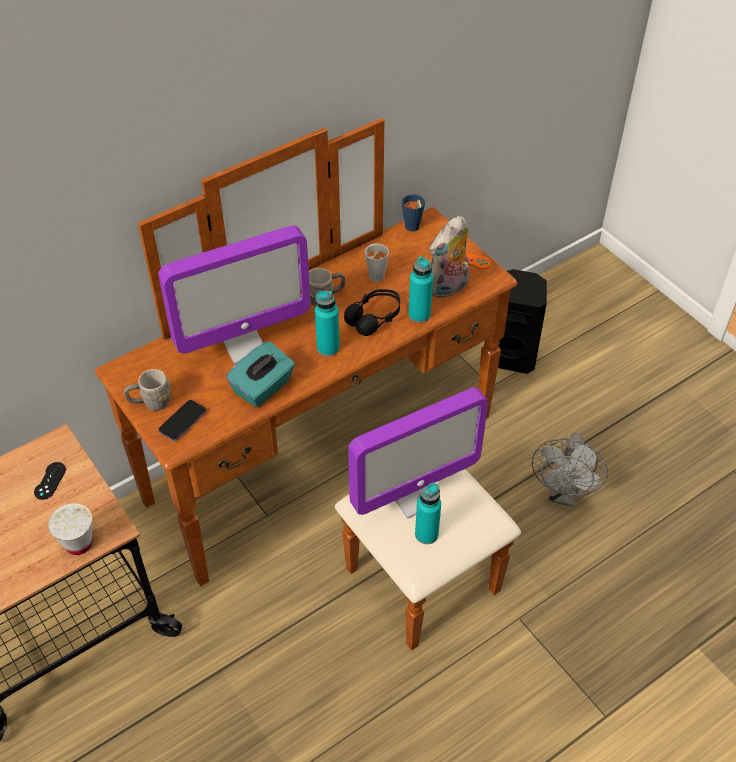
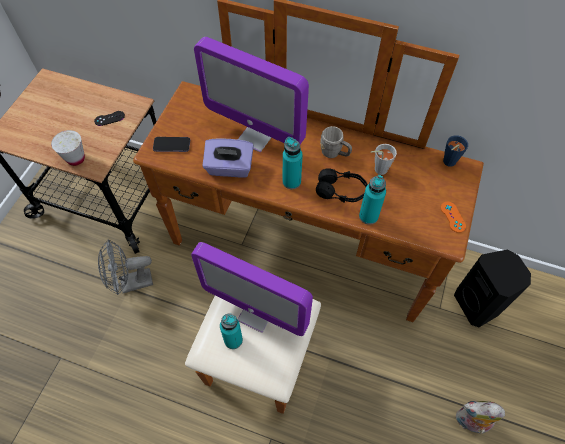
camera: 55 degrees right, 10 degrees up
grey mug [124,369,171,411] -> none
turquoise tissue box [226,341,295,408] -> purple tissue box [202,139,254,178]
plush toy [429,216,469,298] -> plush toy moved to [456,401,505,434]
grey fan [532,433,608,507] -> grey fan moved to [98,239,153,295]

